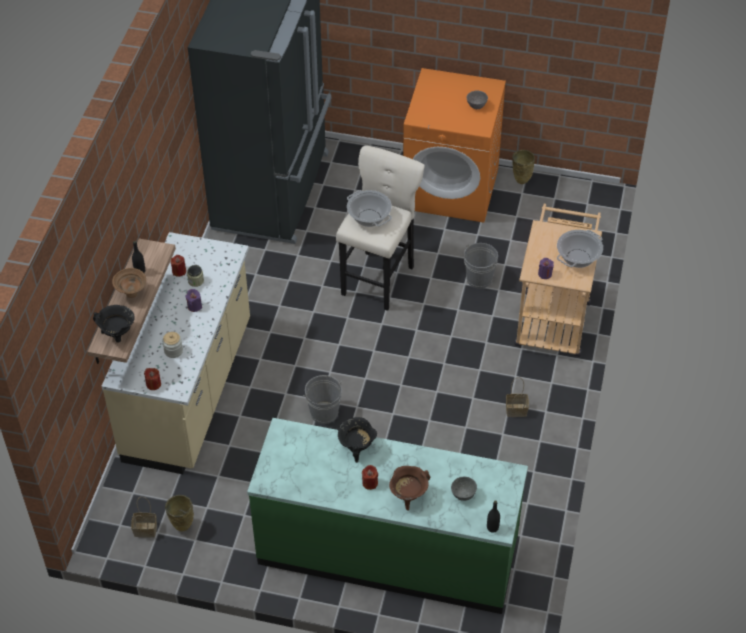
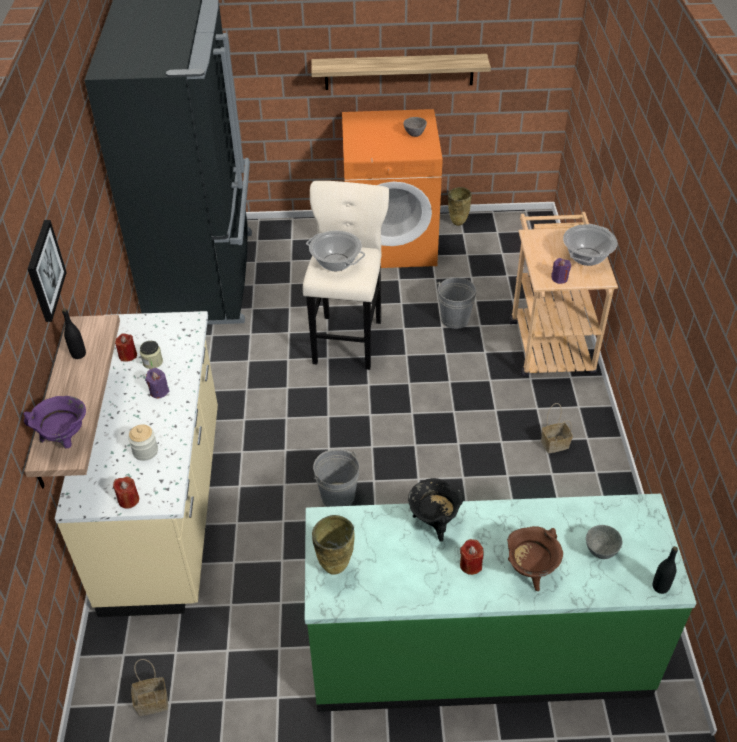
camera: 15 degrees left, 5 degrees down
black cooking pot [93,305,135,343] -> purple cooking pot [23,396,86,449]
brown bowl [112,268,146,298] -> none
beige vase [165,495,194,531] -> beige vase moved to [312,515,355,575]
none -> picture [28,220,67,322]
none -> shelf [311,54,491,90]

